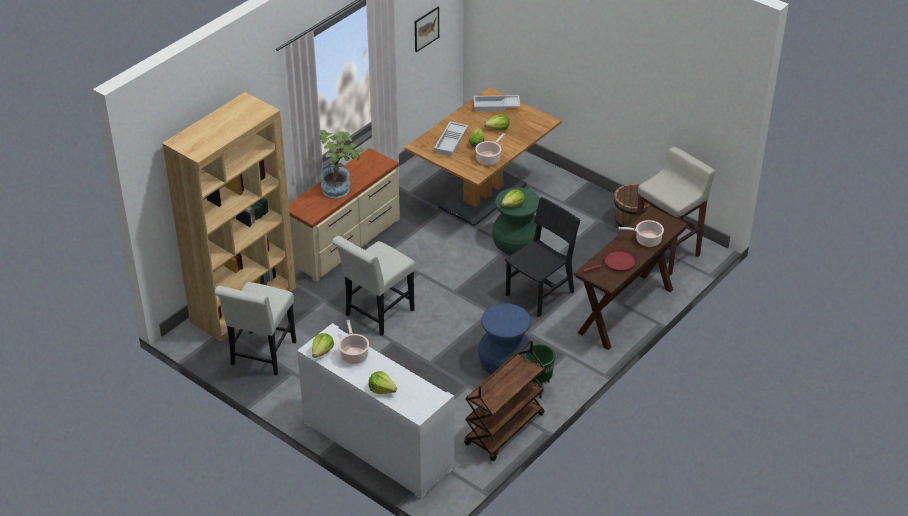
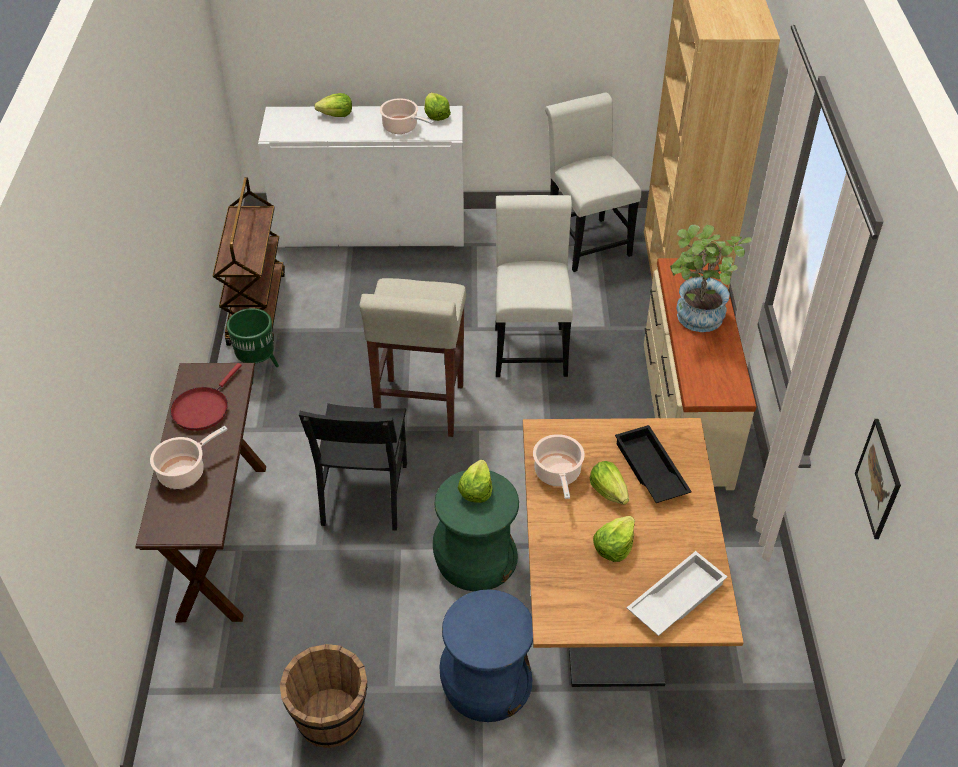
camera: 140 degrees right, 5 degrees up
white tray [434,122,468,156] -> black tray [615,425,692,503]
blue stool [478,303,531,374] -> blue stool moved to [440,590,533,722]
beige stool [637,147,715,275] -> beige stool moved to [360,278,466,437]

